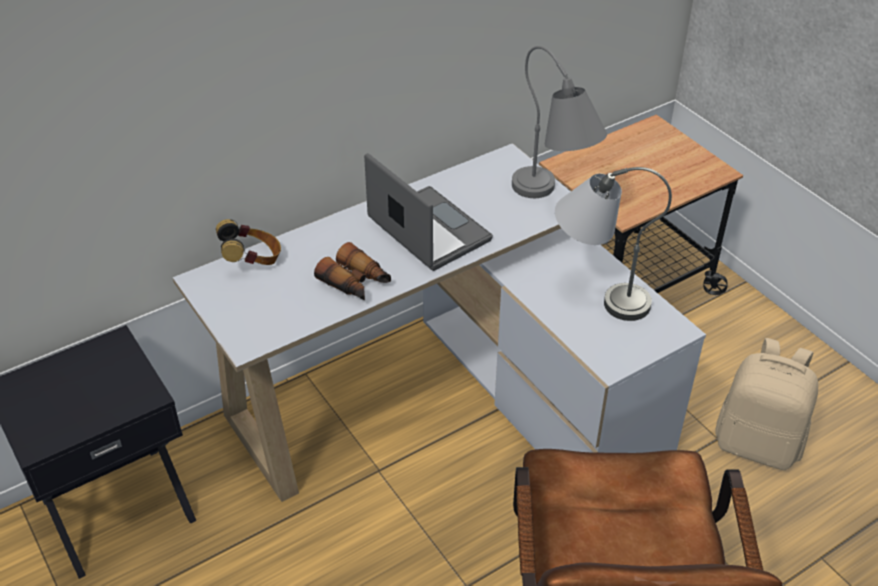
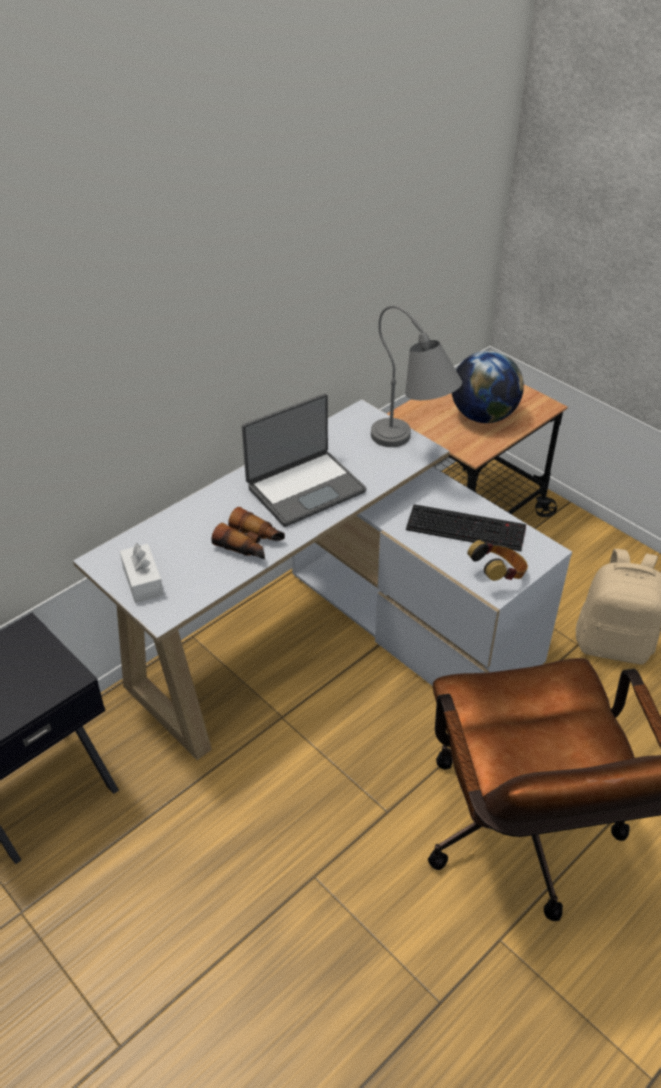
camera: 10 degrees left, 0 degrees up
headphones [216,219,281,265] -> headphones moved to [467,540,528,581]
laptop [364,153,493,271] -> laptop turned 105 degrees clockwise [242,393,367,527]
grey table lamp [555,167,672,321] -> keyboard [406,504,526,551]
none -> white tissue box [120,543,164,603]
none -> globe [452,351,524,423]

